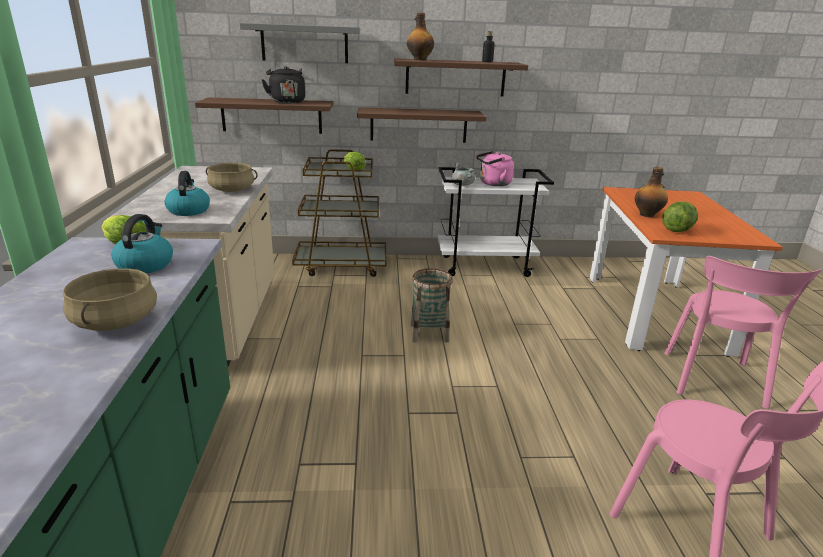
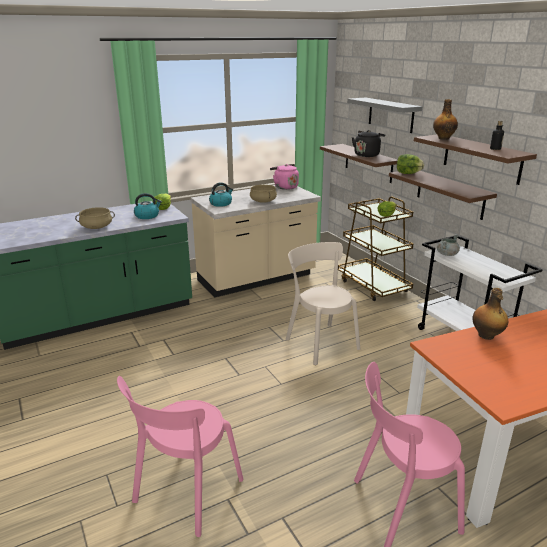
camera: 65 degrees right, 0 degrees up
basket [411,268,453,343] -> beige chair [286,242,360,365]
pink kettle [476,151,514,186] -> pink kettle moved to [270,164,299,190]
lettuce [662,202,698,232] -> lettuce moved to [397,154,424,174]

